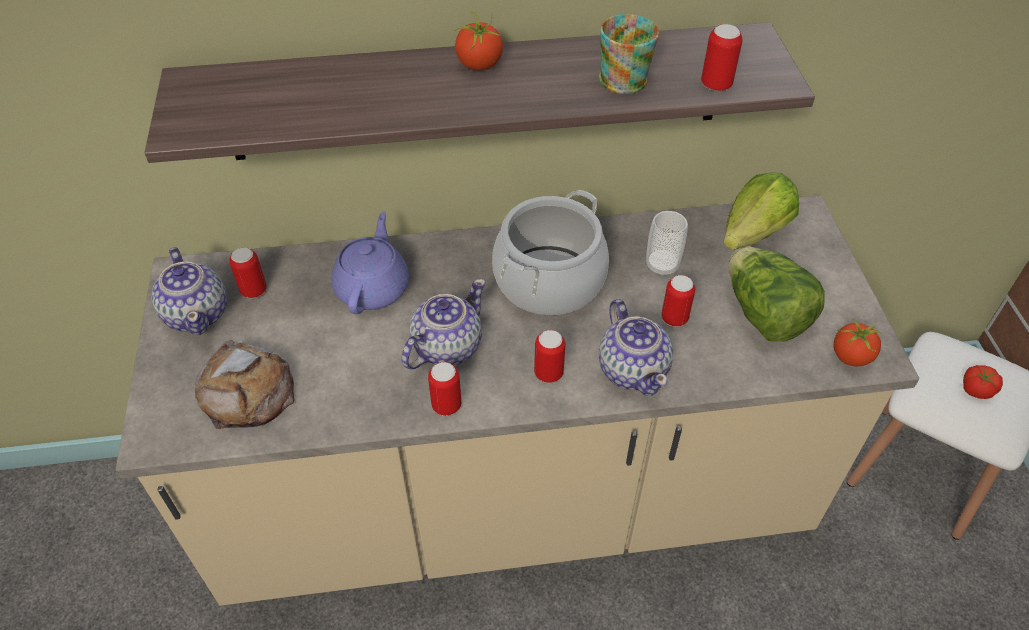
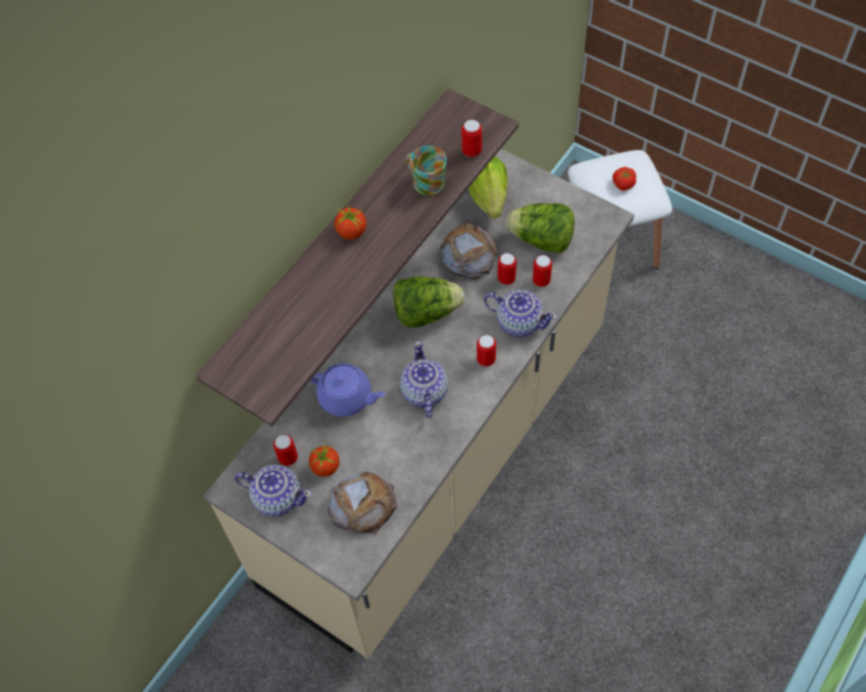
camera: 45 degrees left, 10 degrees up
purple teapot [331,211,409,314] -> purple teapot turned 150 degrees clockwise [310,363,386,417]
can [428,362,461,416] -> can moved to [533,255,552,287]
cooking pot [492,190,609,315] -> lettuce [393,276,464,328]
cup [646,211,688,277] -> bread [440,222,497,280]
tomato [833,318,884,366] -> tomato moved to [309,442,340,477]

